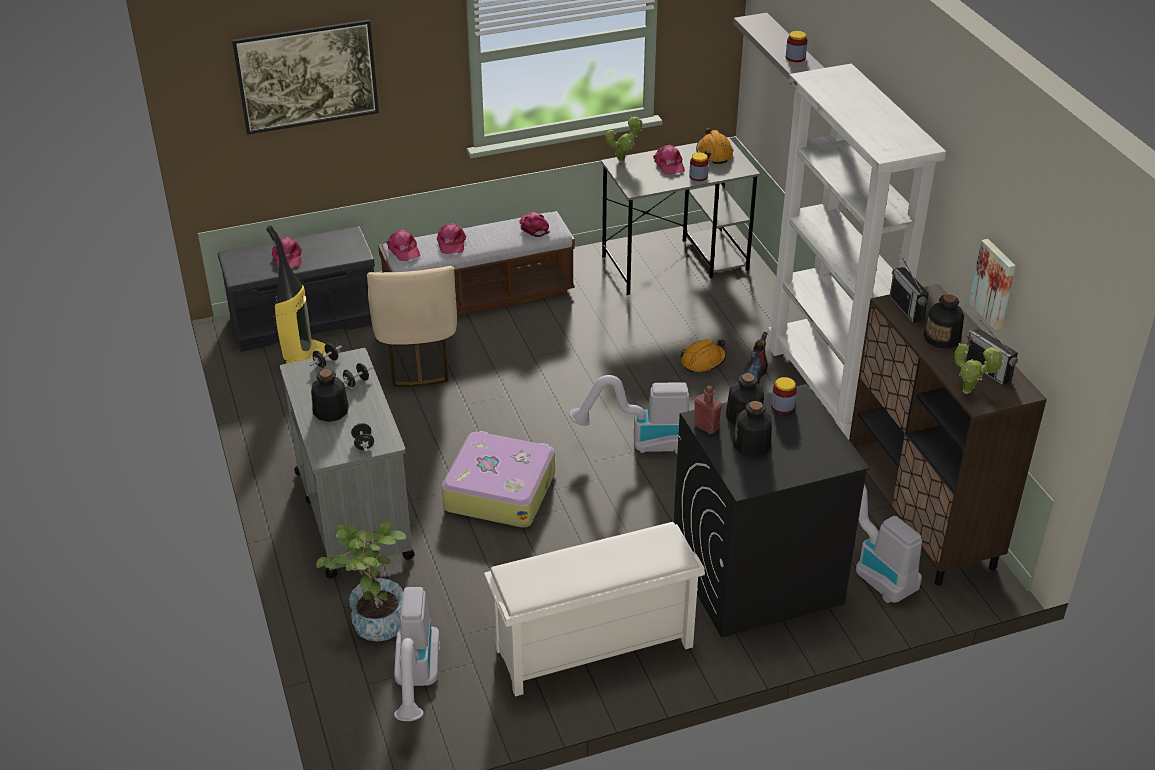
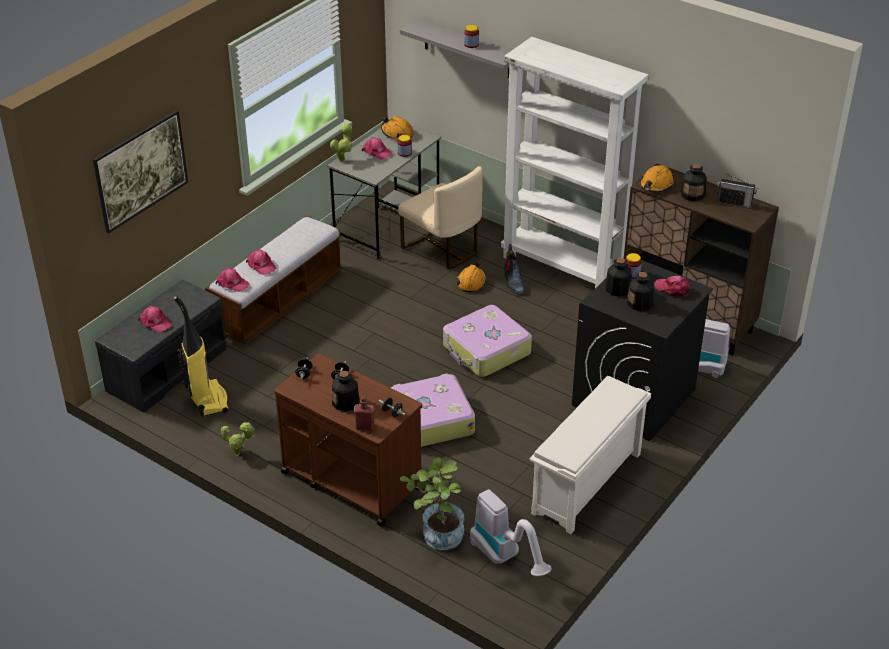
camera: 35 degrees left, 0 degrees up
grey cart [280,348,415,578] -> brown cart [274,353,422,527]
beige chair [367,266,457,387] -> beige chair moved to [398,166,483,269]
pink cap [519,212,550,237] -> pink cap moved to [654,276,692,297]
vacuum cleaner [569,375,689,454] -> suitcase [443,305,532,377]
red bottle [694,385,722,434] -> red bottle moved to [354,397,375,430]
radio [889,259,929,323] -> orange hard hat [640,165,675,192]
potted plant [954,343,1004,394] -> potted plant moved to [221,422,255,456]
picture [969,239,1016,330] -> none

